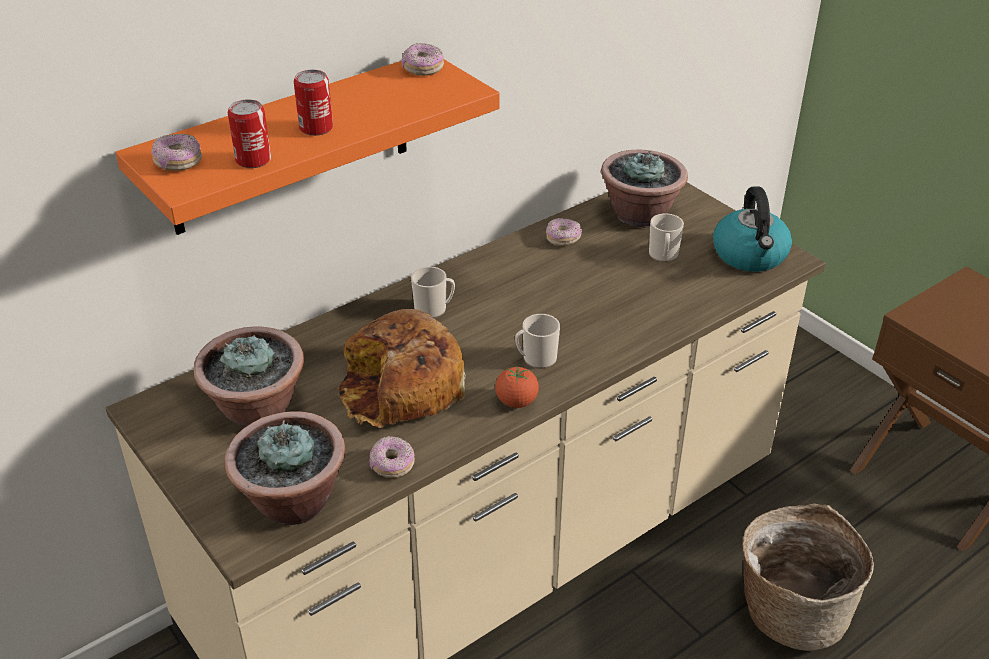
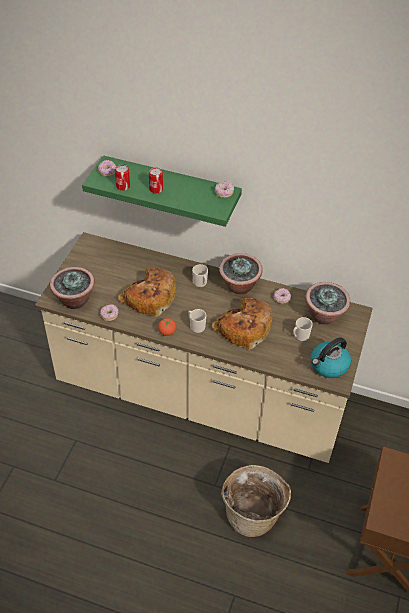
camera: 55 degrees right, 10 degrees up
orange shelf [116,59,500,235] -> green shelf [82,155,242,227]
potted plant [194,326,304,428] -> potted plant moved to [219,253,263,294]
none -> bread [212,298,273,349]

